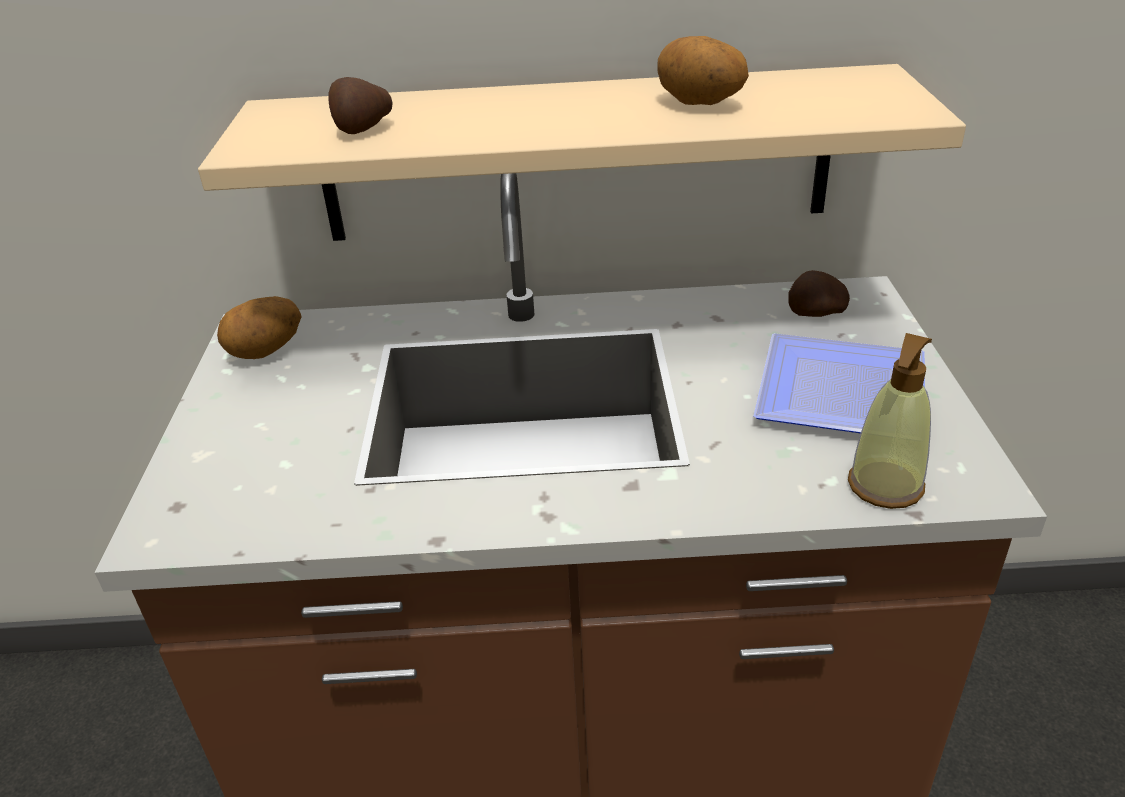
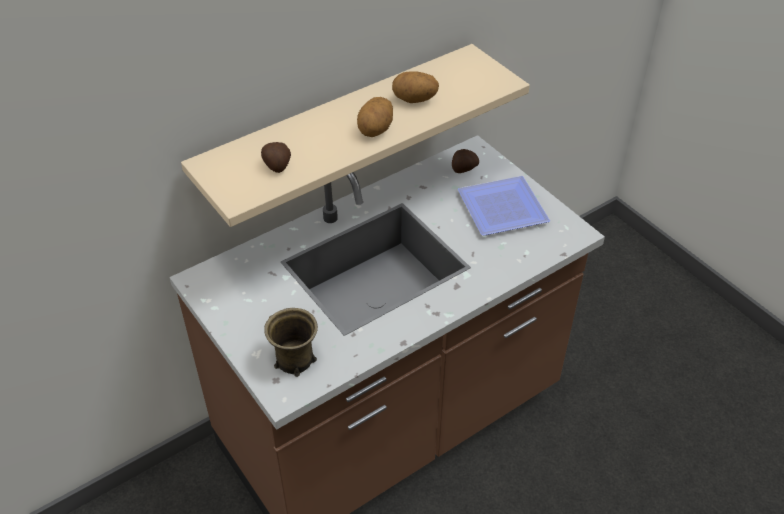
camera: 35 degrees left, 10 degrees up
potato [217,296,302,359] -> potato moved to [357,97,393,137]
soap dispenser [848,333,932,509] -> none
none -> brown mug [264,308,318,377]

